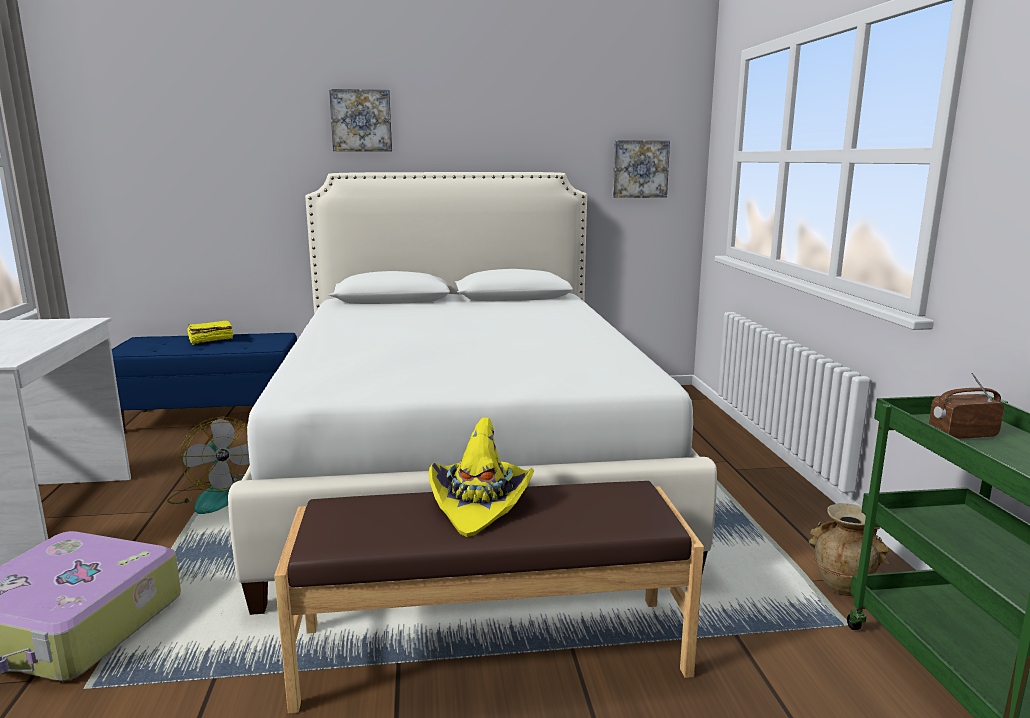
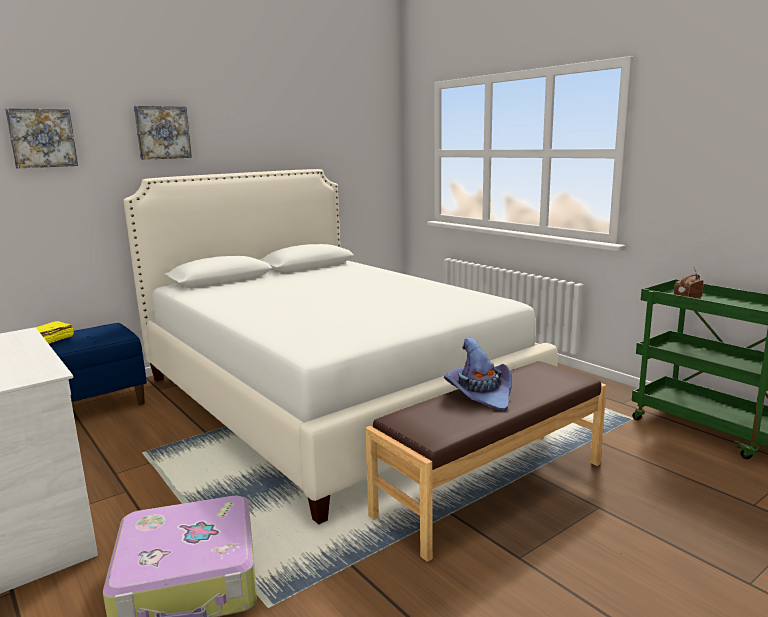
camera: 30 degrees left, 0 degrees up
fan [167,417,250,514] -> none
yellow hat [429,418,534,537] -> purple hat [444,338,512,411]
picture [613,140,670,198] -> picture moved to [5,108,78,168]
beige vase [809,503,889,596] -> none

